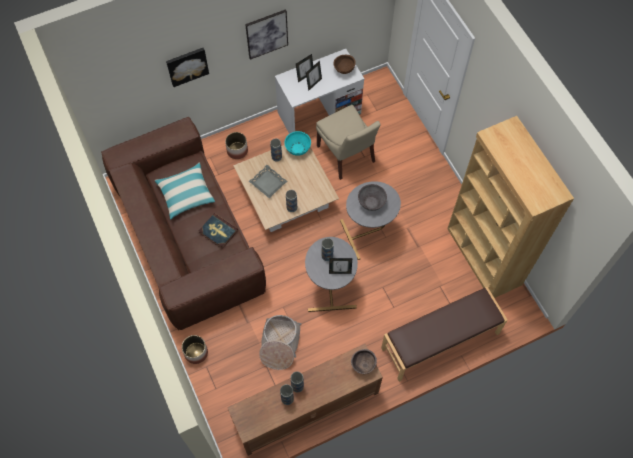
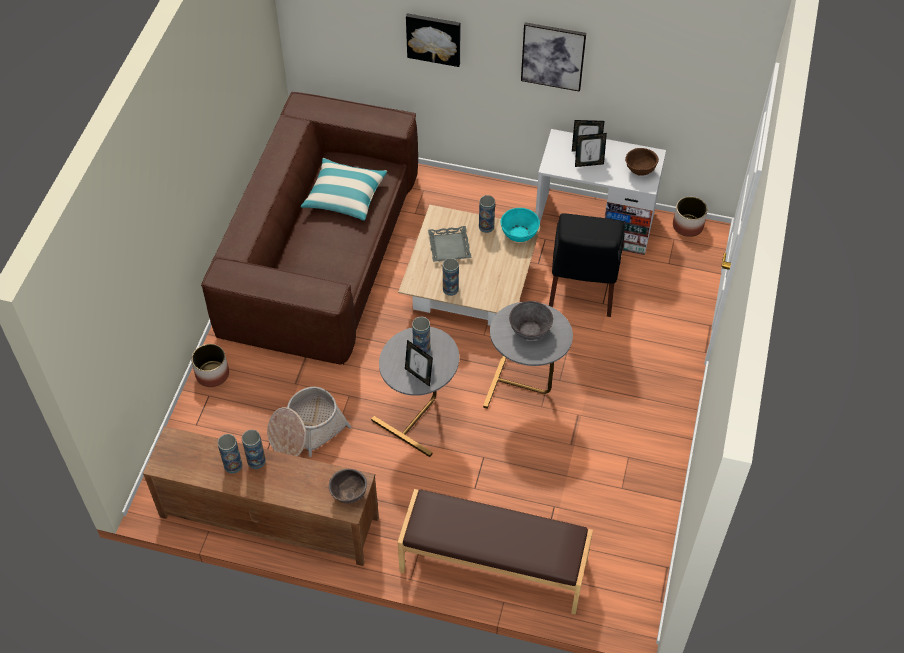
camera: 40 degrees right, 10 degrees down
book [199,213,238,249] -> none
planter [225,132,248,159] -> planter moved to [673,196,708,237]
beige chair [316,105,381,180] -> black chair [549,213,625,317]
brown bookcase [447,116,574,298] -> none

